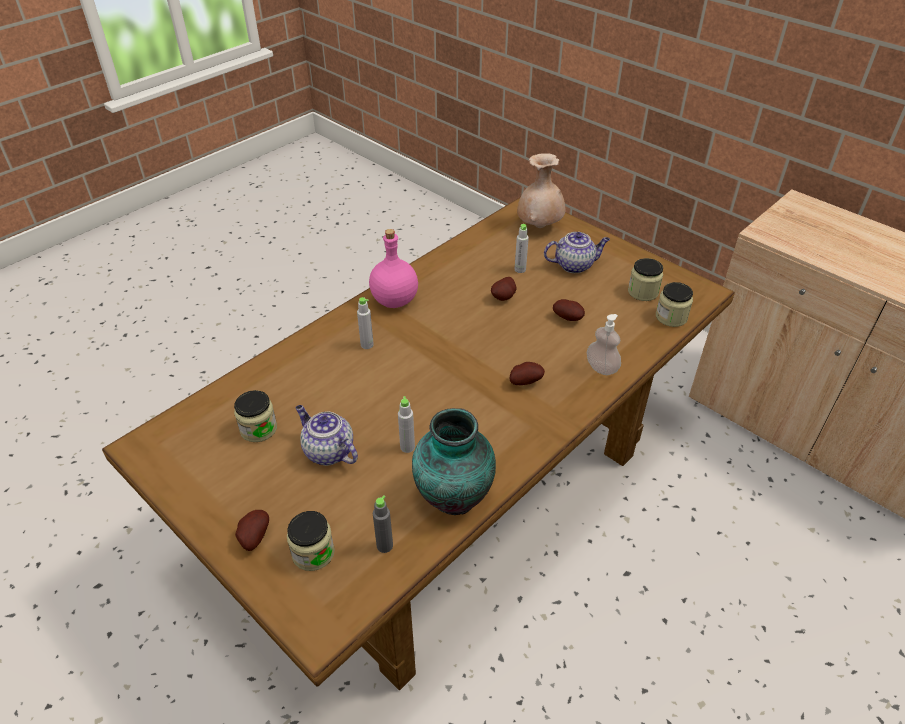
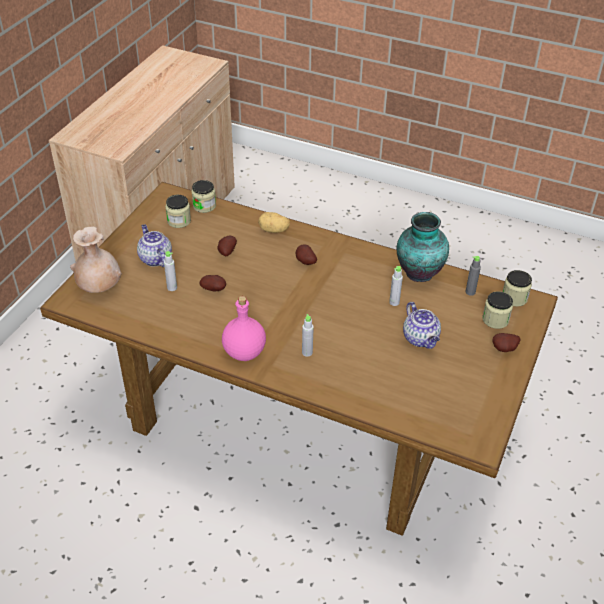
camera: 110 degrees left, 0 degrees up
jar [234,390,277,442] -> jar moved to [503,270,532,307]
teapot [295,405,358,466] -> teapot turned 45 degrees counterclockwise [403,302,441,349]
soap dispenser [587,314,621,375] -> potato [258,212,290,233]

